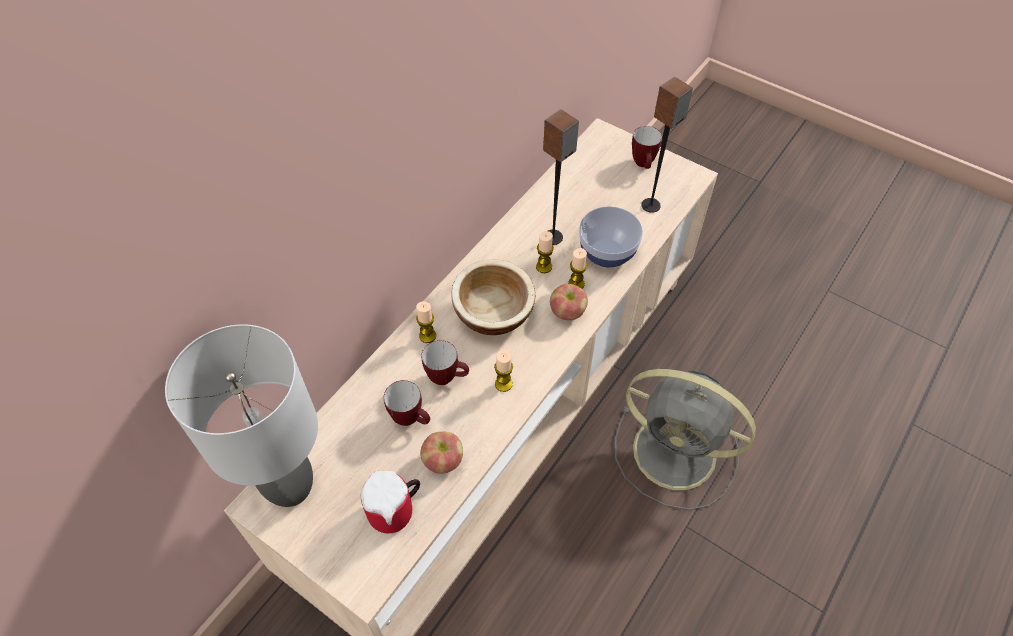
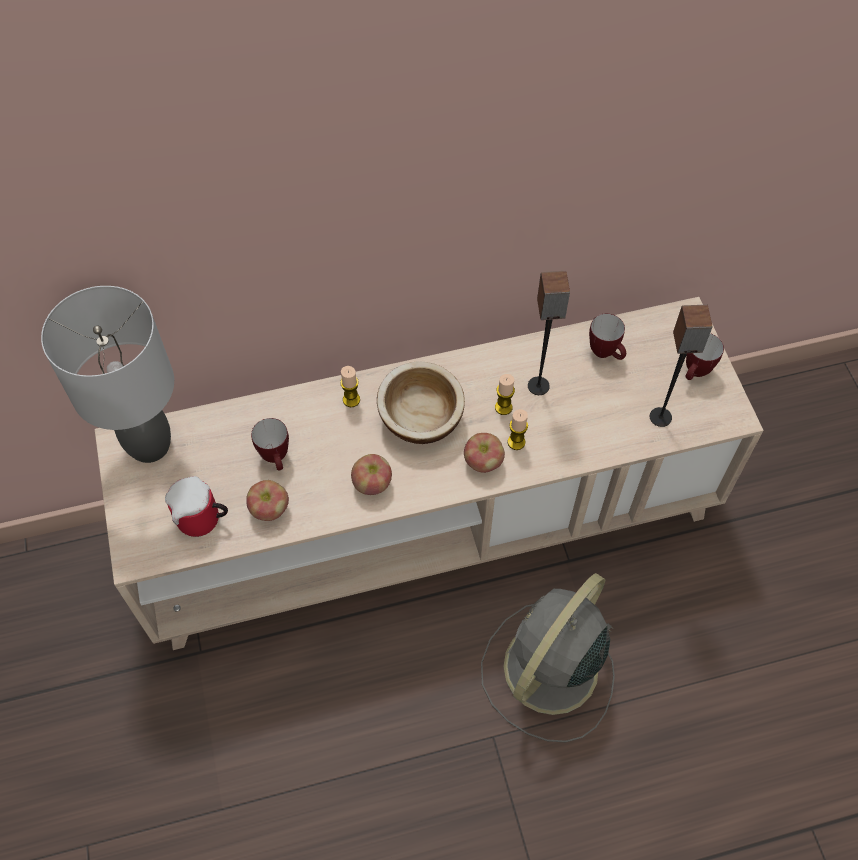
camera: 40 degrees right, 5 degrees up
mug [421,340,469,385] -> mug moved to [589,314,626,360]
candle [494,349,513,392] -> apple [351,454,392,495]
bowl [579,206,643,267] -> none
grey fan [615,369,756,510] -> grey fan turned 60 degrees clockwise [481,573,615,742]

